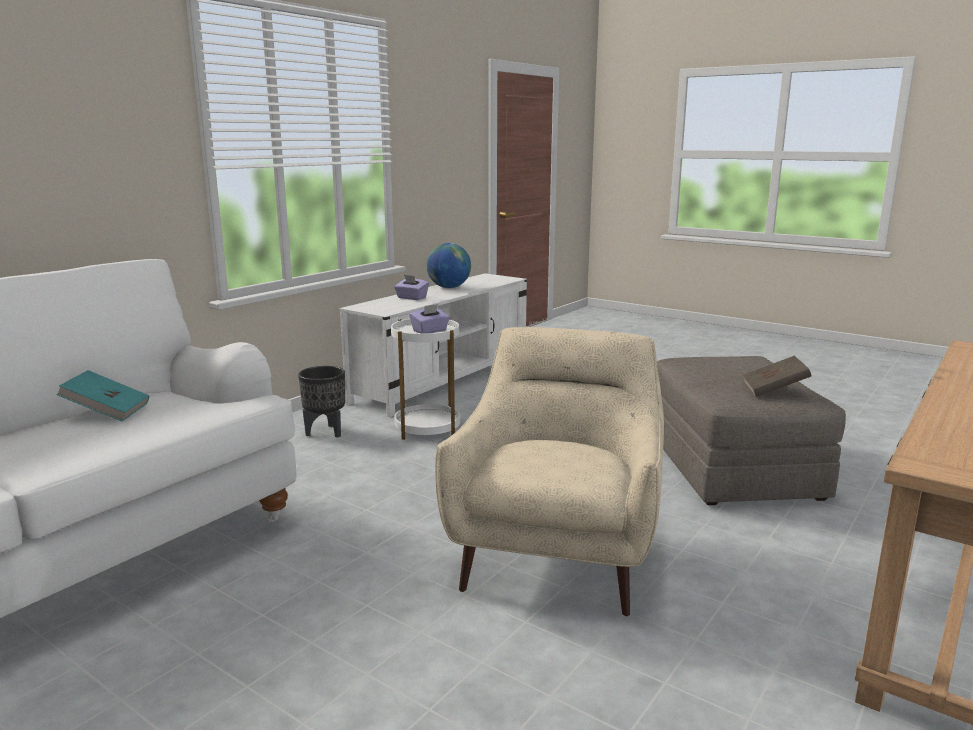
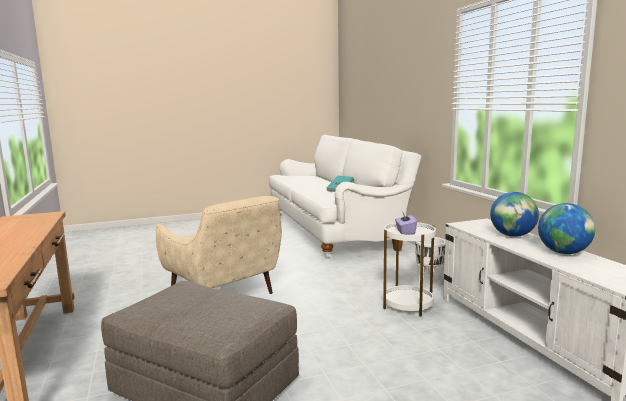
camera: 125 degrees right, 5 degrees down
black planter [298,366,345,438] -> white planter [416,237,445,283]
purple tissue box [394,275,429,300] -> globe [490,192,539,237]
brown book [742,356,811,397] -> none

